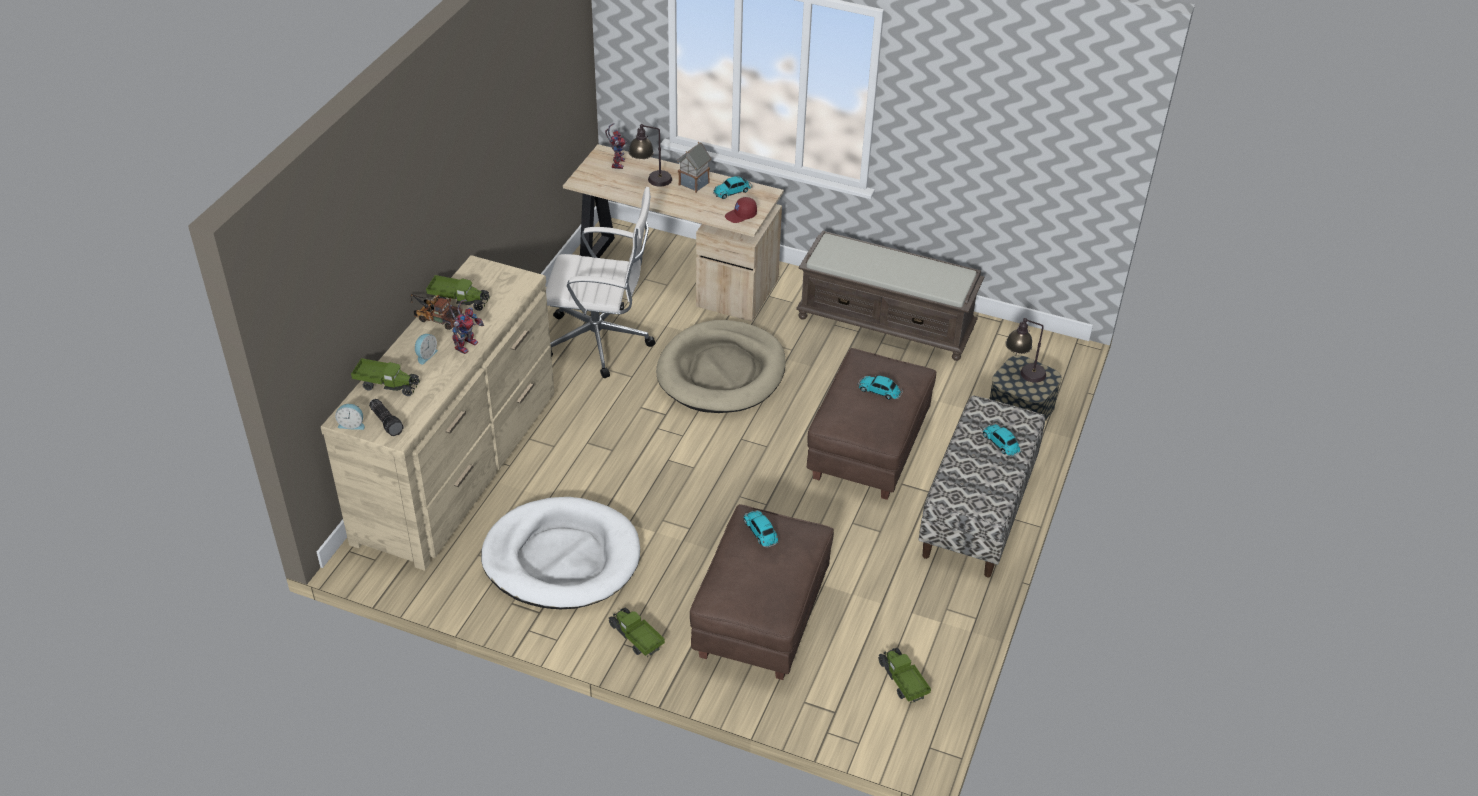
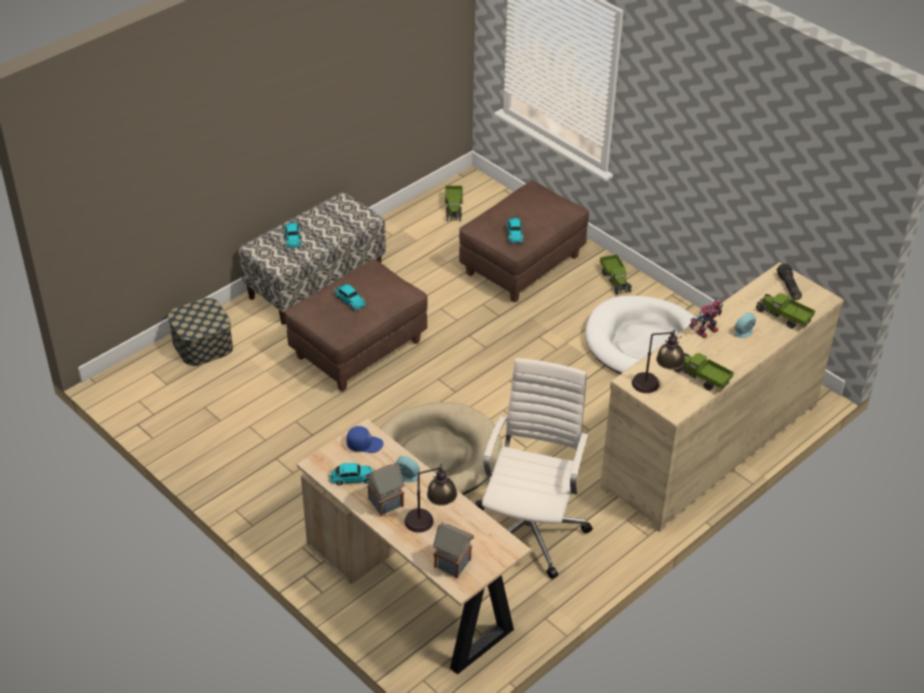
camera: 155 degrees left, 0 degrees up
alarm clock [335,404,365,430] -> alarm clock moved to [396,456,420,482]
toy truck [410,294,463,330] -> none
white office chair [546,187,655,378] -> white office chair turned 75 degrees clockwise [475,358,593,579]
toy robot [605,123,627,169] -> toy house [433,522,474,579]
red cap [725,197,757,223] -> blue cap [346,426,383,453]
brown bench [796,231,984,361] -> none
table lamp [1005,318,1046,383] -> table lamp moved to [632,329,685,393]

